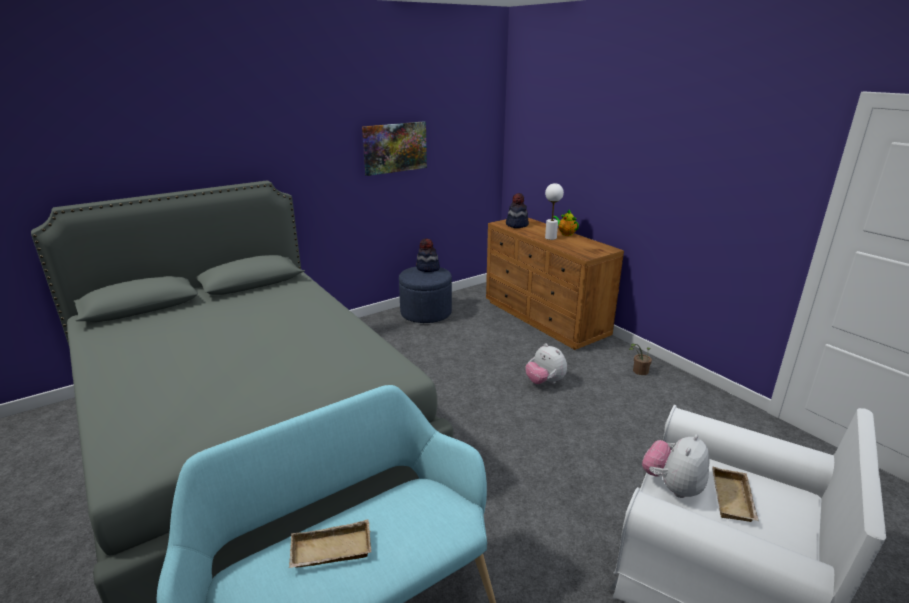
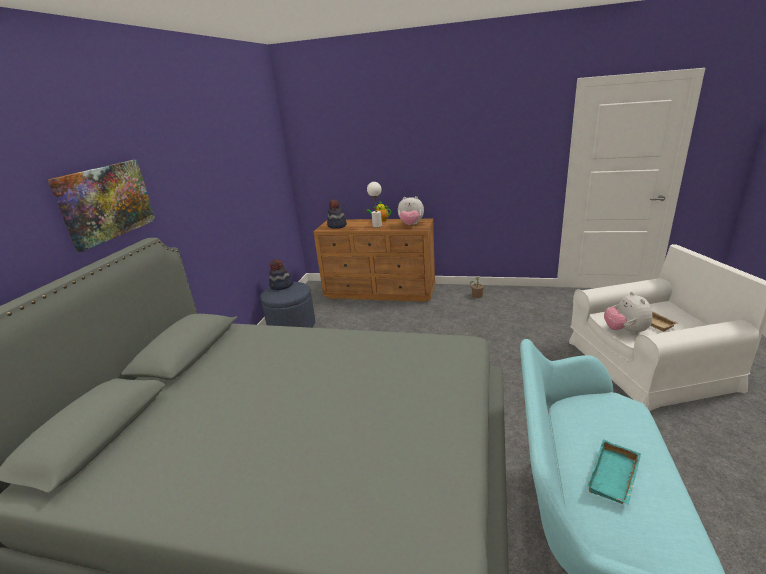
camera: 40 degrees left, 0 degrees up
beige tray [289,520,371,568] -> turquoise tray [587,439,641,505]
picture [362,121,427,176] -> picture moved to [48,160,156,252]
plush toy [525,343,567,384] -> plush toy moved to [398,196,424,225]

